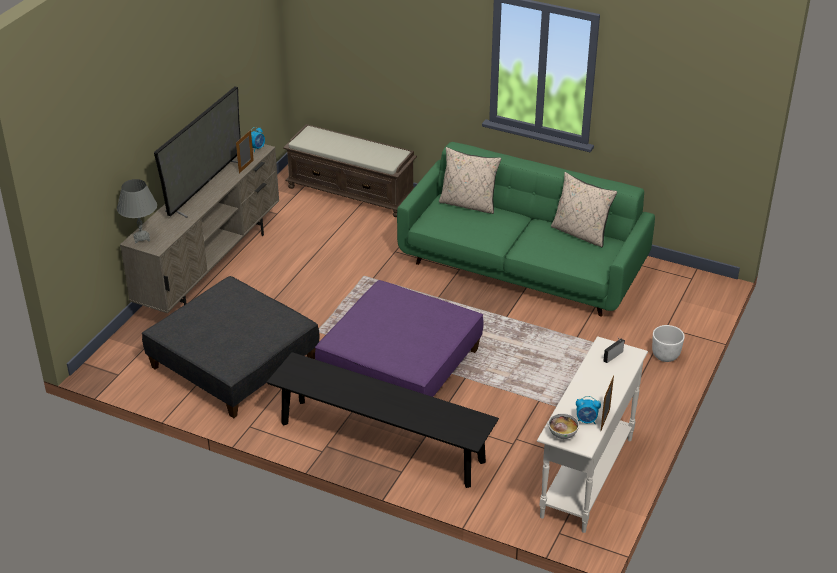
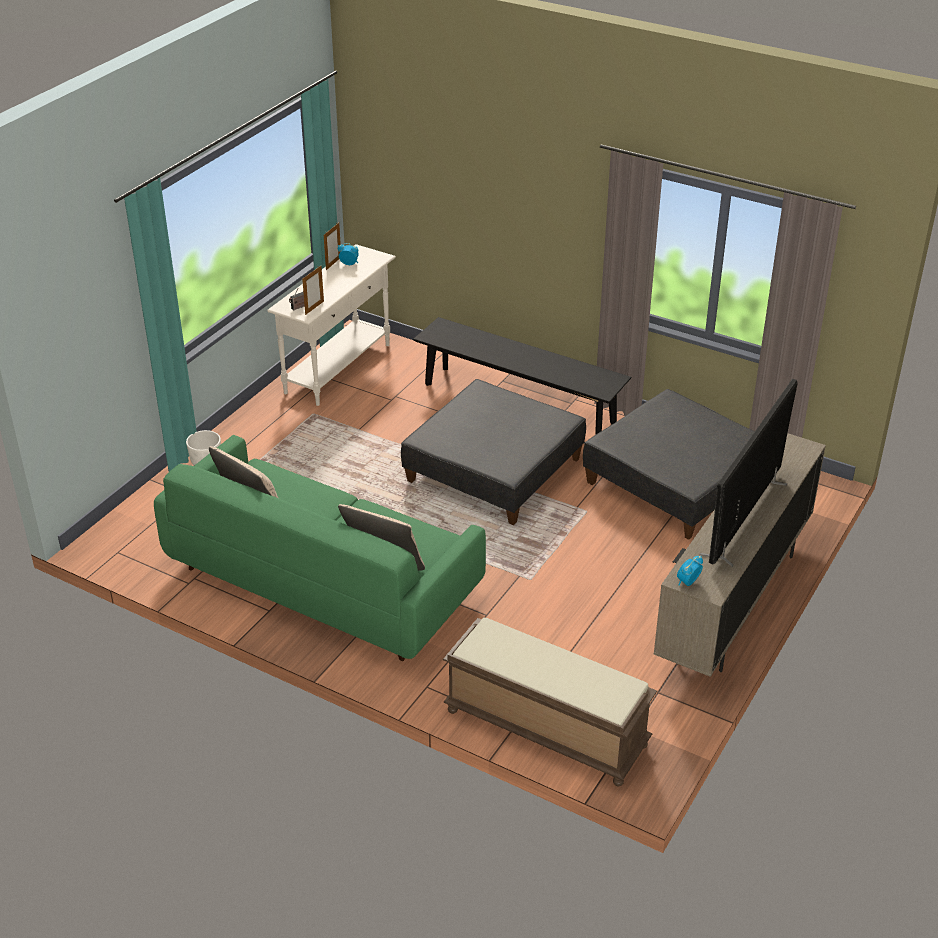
camera: 175 degrees left, 0 degrees up
grey table lamp [117,179,157,243] -> none
picture frame [236,130,254,174] -> picture frame moved to [302,266,324,315]
purple ottoman [315,280,484,397] -> grey ottoman [401,379,586,525]
bowl [548,413,579,439] -> none

